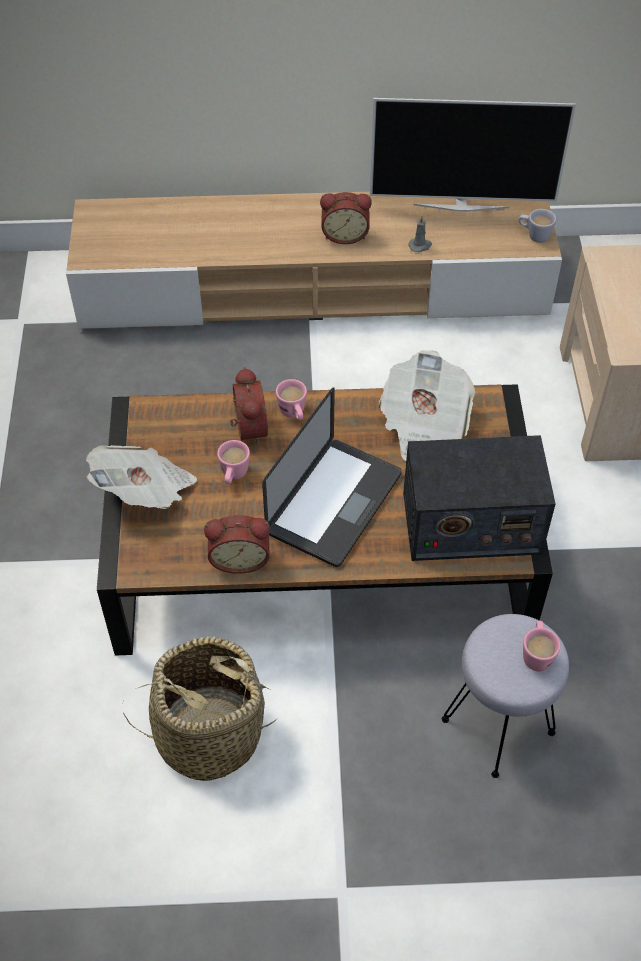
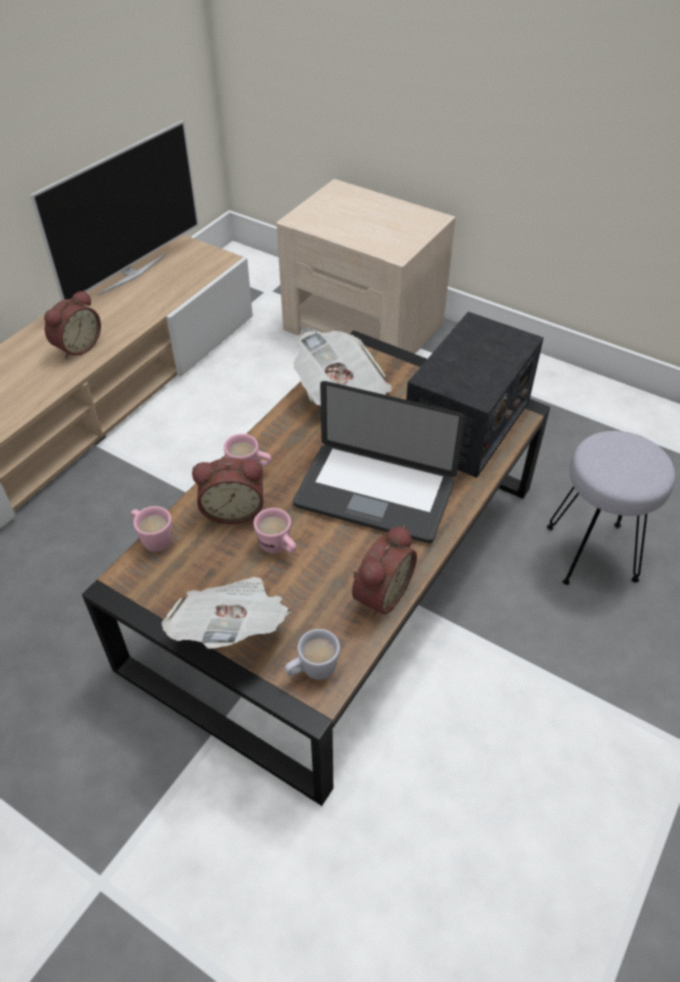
camera: 55 degrees left, 5 degrees down
basket [123,636,277,781] -> none
alarm clock [230,367,268,445] -> alarm clock turned 150 degrees clockwise [192,458,263,524]
laptop [262,387,402,567] -> laptop turned 135 degrees clockwise [293,381,465,543]
grey candle [408,216,432,252] -> none
white mug [519,209,556,243] -> white mug moved to [285,629,340,680]
pink mug [523,621,561,671] -> pink mug moved to [131,506,172,552]

